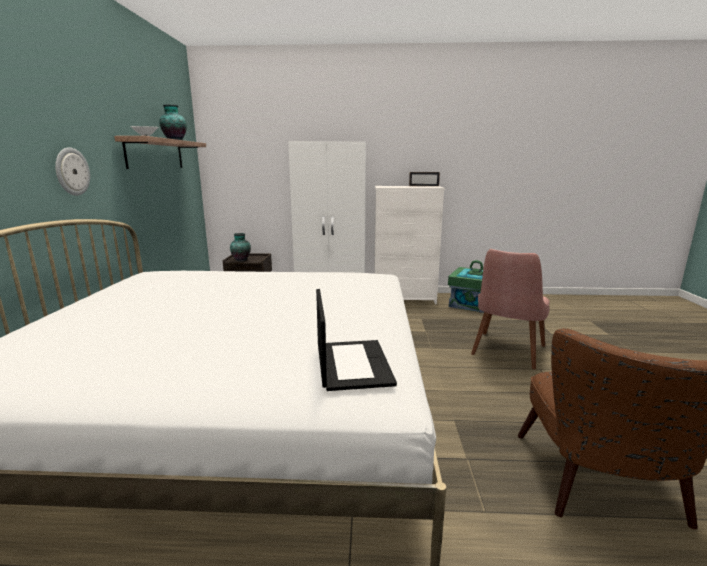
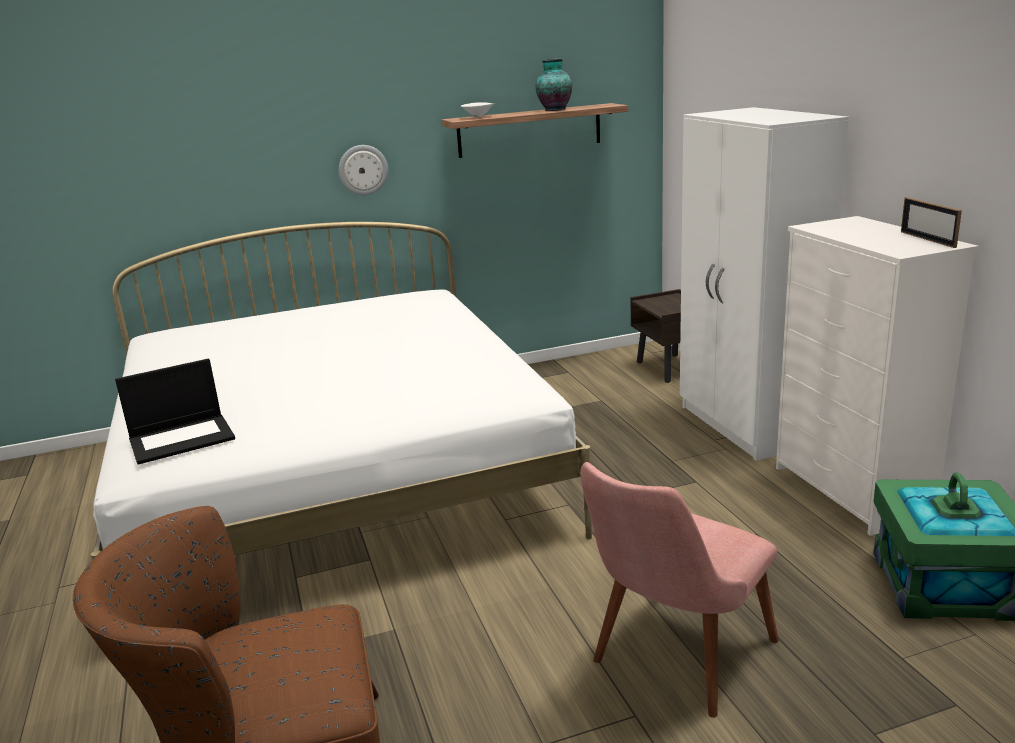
camera: 70 degrees right, 5 degrees up
vase [230,233,251,261] -> none
pink chair [471,249,550,369] -> pink chair turned 60 degrees counterclockwise [580,462,779,718]

